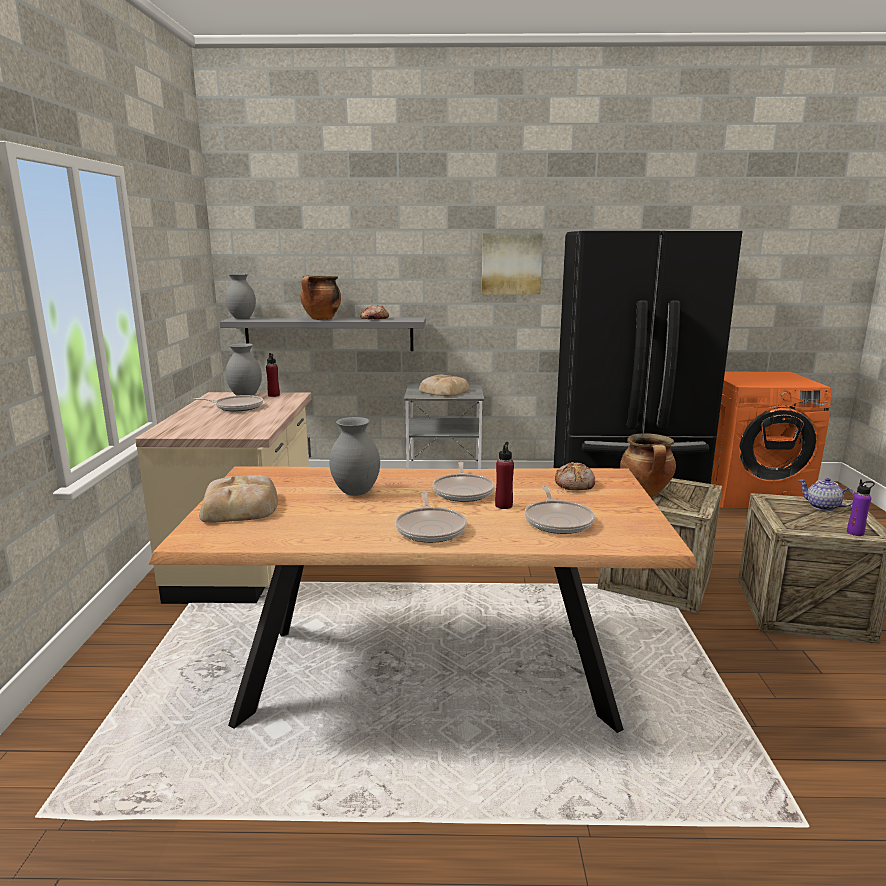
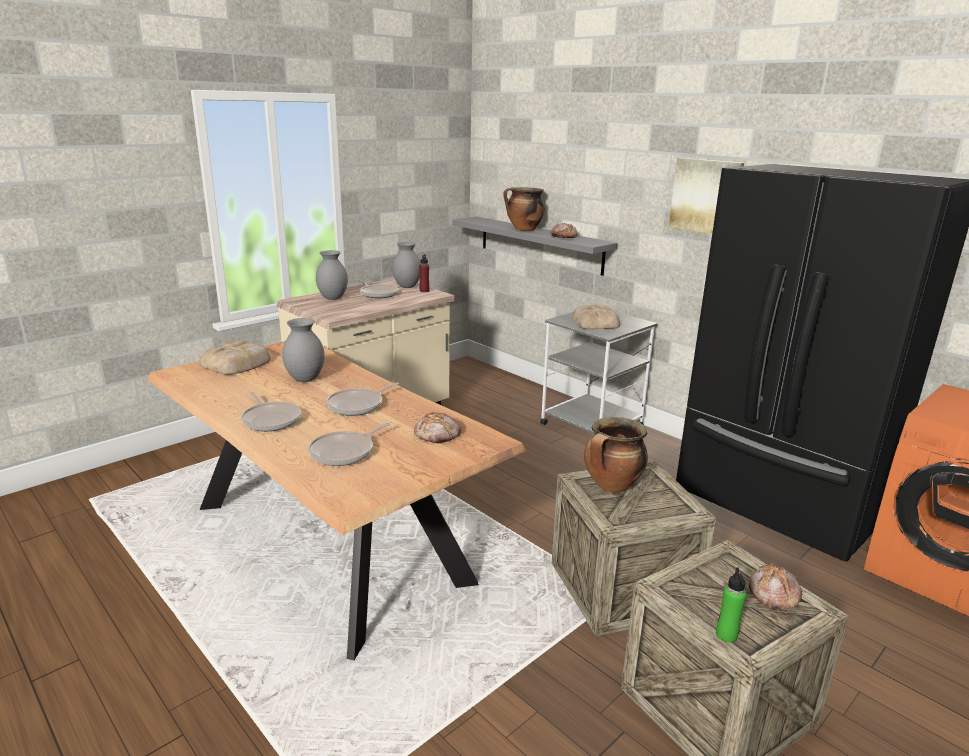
camera: 45 degrees right, 5 degrees up
grey vase [225,274,256,319] -> grey vase moved to [316,250,348,300]
frying pan [395,492,467,543] -> frying pan turned 75 degrees counterclockwise [241,392,302,431]
red bottle [495,442,514,509] -> none
teapot [799,478,855,511] -> bread [749,563,802,610]
purple bottle [847,479,875,536] -> green bottle [716,568,747,643]

